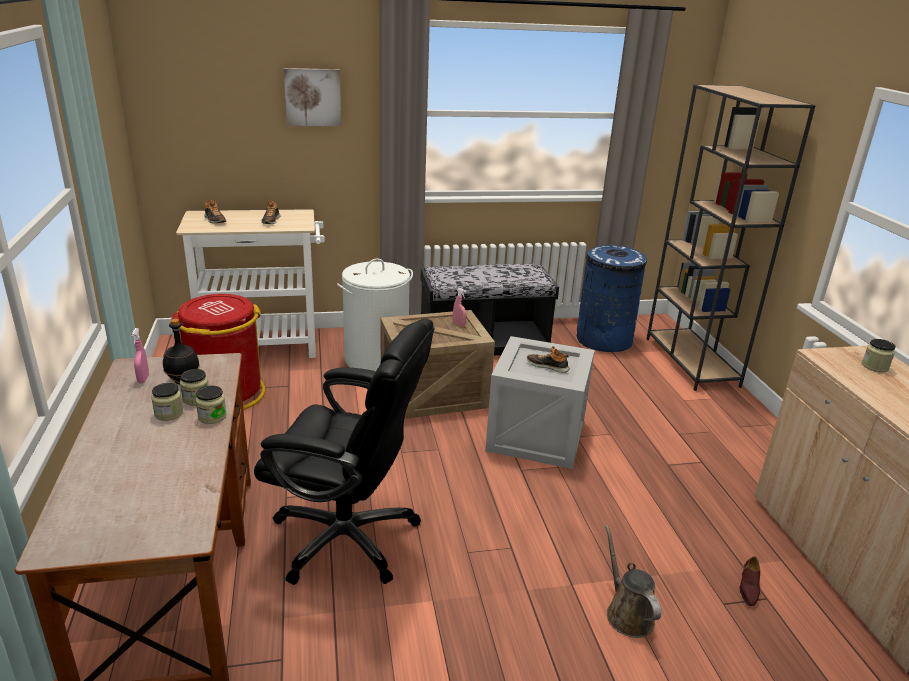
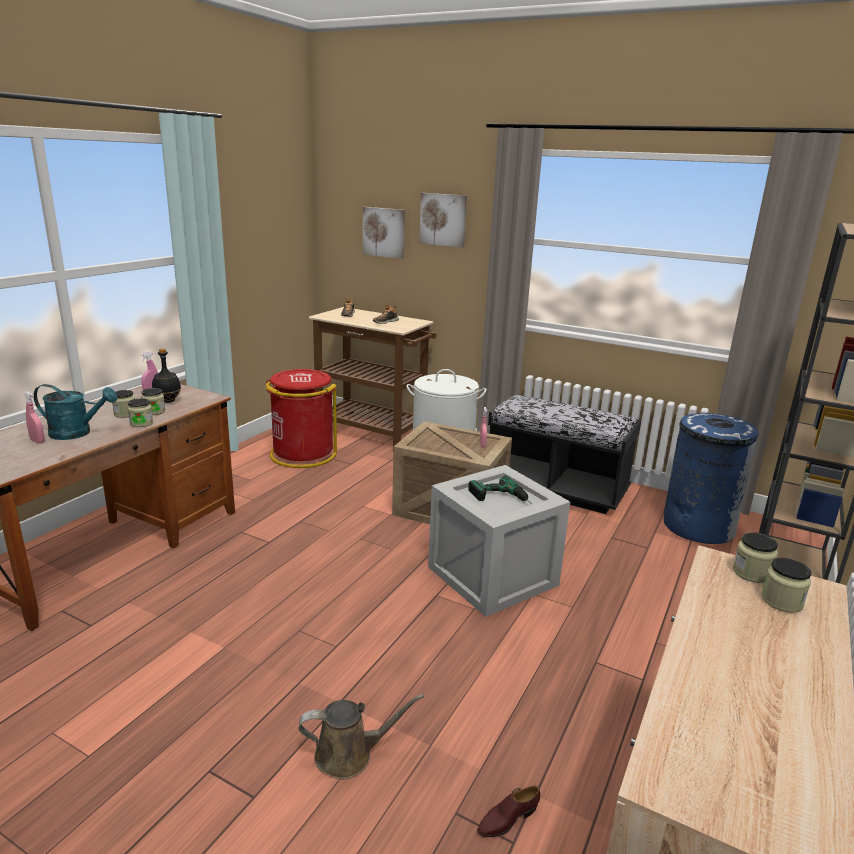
camera: 40 degrees right, 5 degrees down
white cart [176,209,325,358] -> brown cart [309,307,436,449]
black office chair [254,319,435,585] -> none
shoe [527,346,570,373] -> power drill [468,476,532,504]
brown watering can [605,525,661,638] -> brown watering can turned 60 degrees clockwise [299,694,424,779]
none -> pink spray bottle [24,392,45,443]
none -> turquoise watering can [34,384,117,440]
none -> picture [363,207,405,259]
none -> jar [733,532,778,583]

